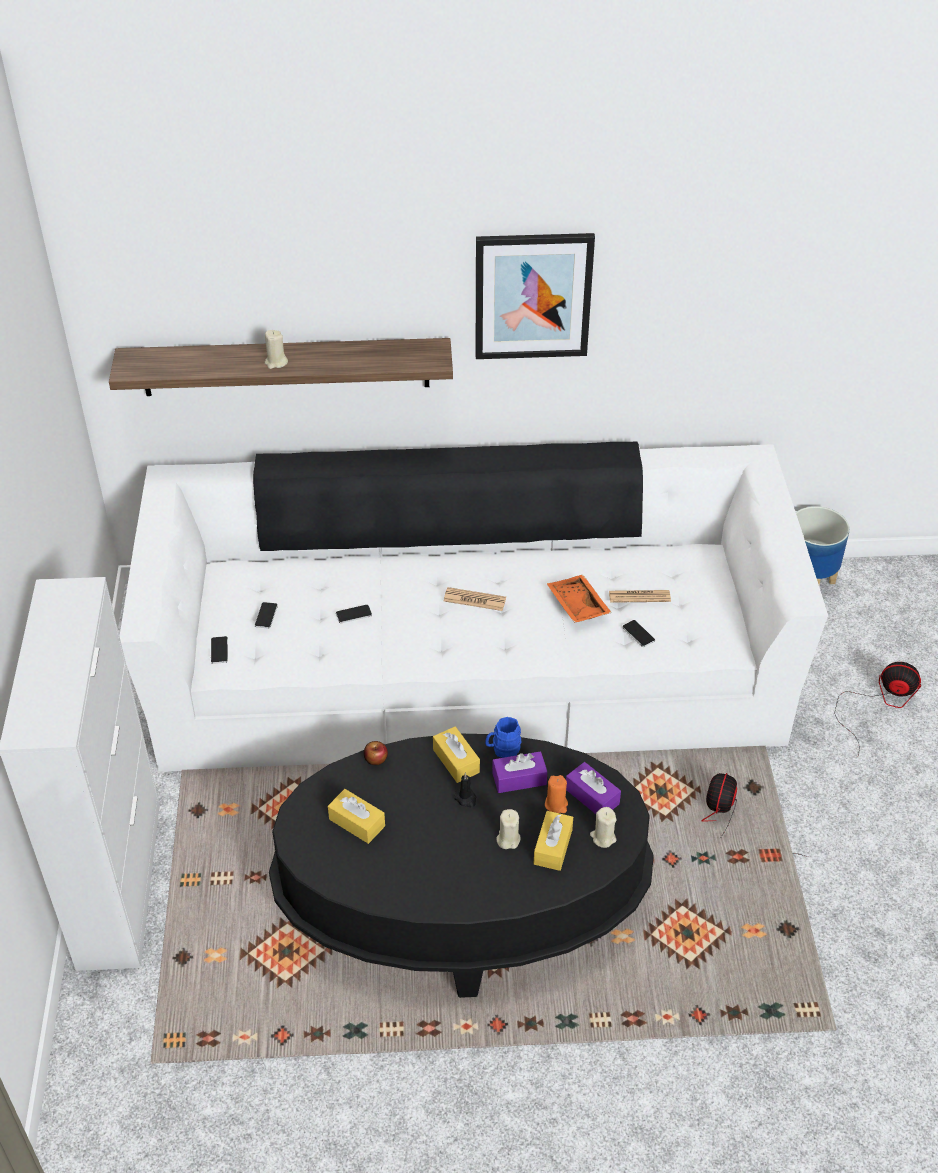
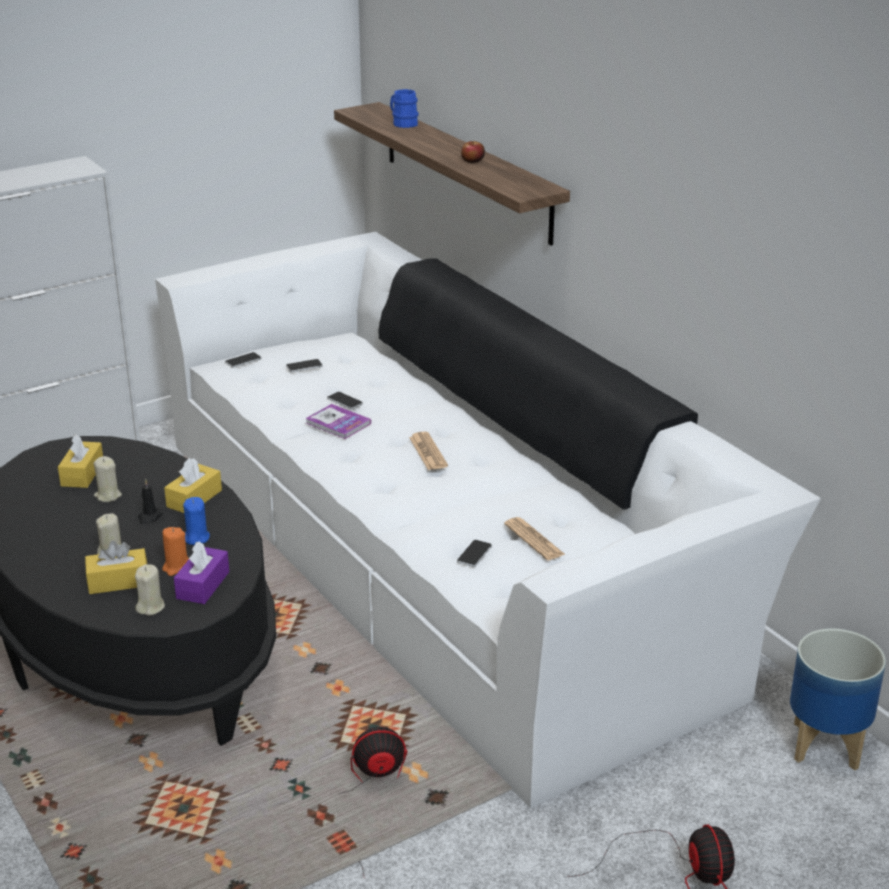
camera: 60 degrees right, 15 degrees down
beige candle [265,330,288,369] -> beige candle moved to [94,456,122,502]
apple [364,741,388,765] -> apple moved to [461,141,485,163]
picture [476,233,595,359] -> none
blue mug [485,717,521,758] -> blue mug moved to [390,89,419,128]
purple tissue box [492,751,547,793] -> blue candle [183,497,210,545]
orange tray [547,575,612,623] -> none
none -> book [305,404,371,439]

